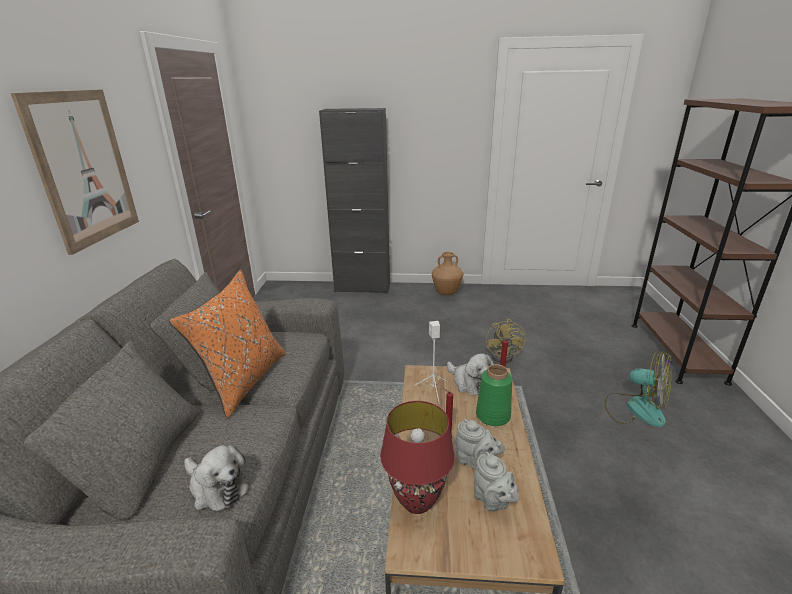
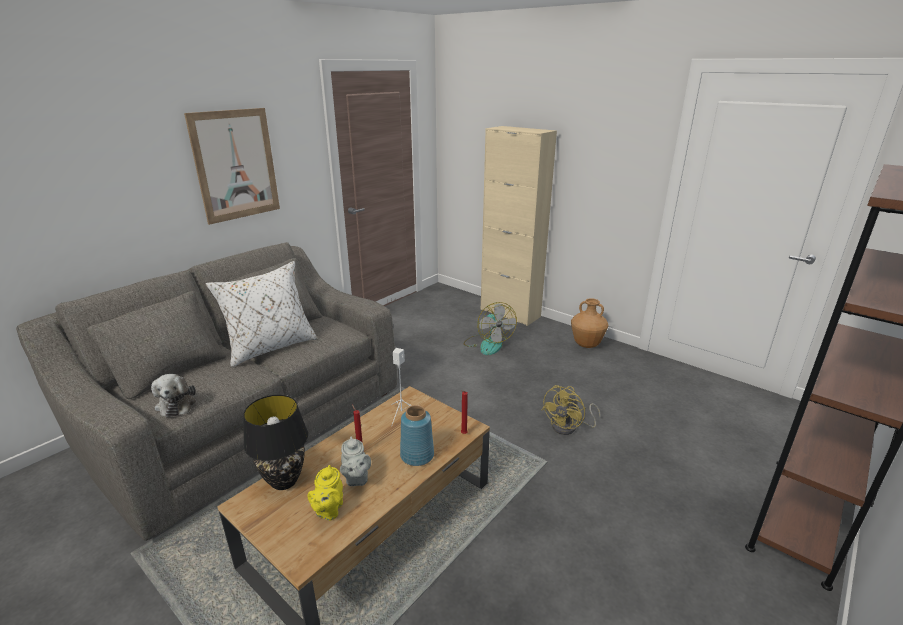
camera: 35 degrees right, 0 degrees up
orange pillow [169,270,286,418] -> white pillow [206,261,317,367]
black cabinet [319,108,390,293] -> beige cabinet [481,126,557,326]
red table lamp [380,401,455,514] -> black table lamp [244,395,308,490]
plush toy [447,353,494,395] -> none
grey teapot [474,452,520,512] -> yellow teapot [307,465,343,521]
green vase [476,364,513,426] -> blue vase [400,405,434,466]
fan [605,351,672,427] -> fan moved to [464,302,517,355]

